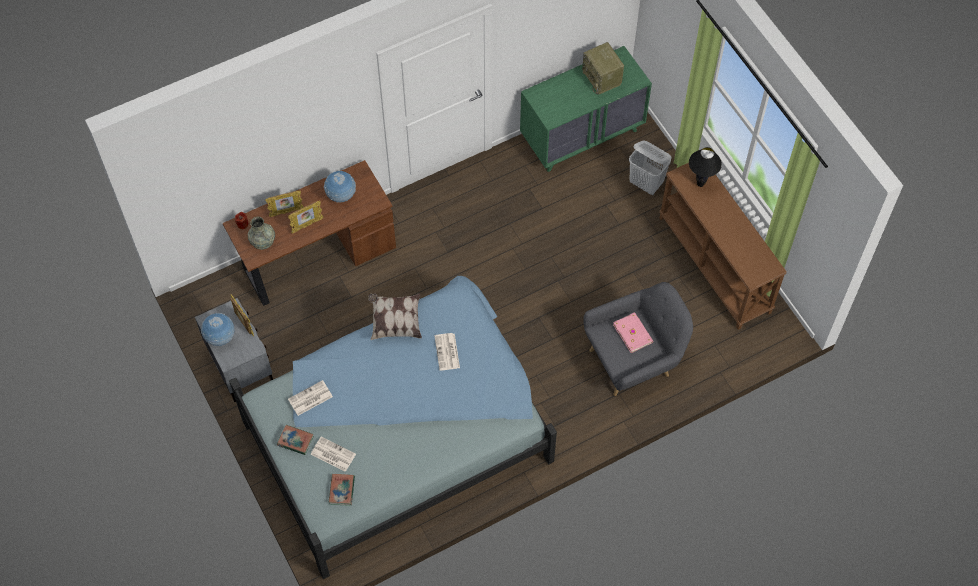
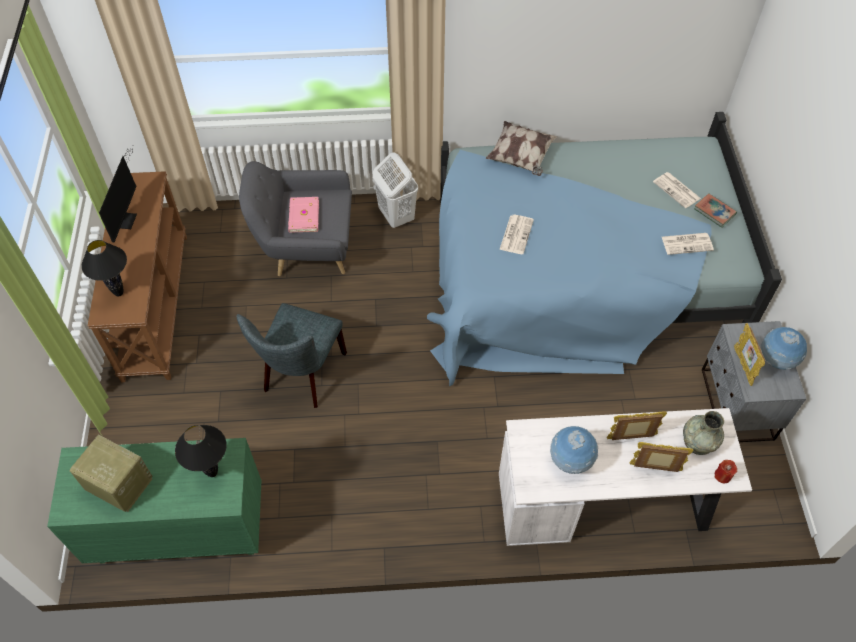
camera: 155 degrees left, 5 degrees down
brown desk [223,160,396,306] -> white desk [499,408,752,546]
book [329,474,355,506] -> none
pillow [368,293,422,340] -> pillow moved to [486,121,557,176]
radio [582,42,624,95] -> radio turned 60 degrees counterclockwise [70,435,153,512]
white laundry basket [629,141,671,195] -> white laundry basket moved to [373,153,418,228]
none -> monitor [99,150,137,242]
none -> black table lamp [175,425,227,477]
none -> grey chair [237,303,347,408]

